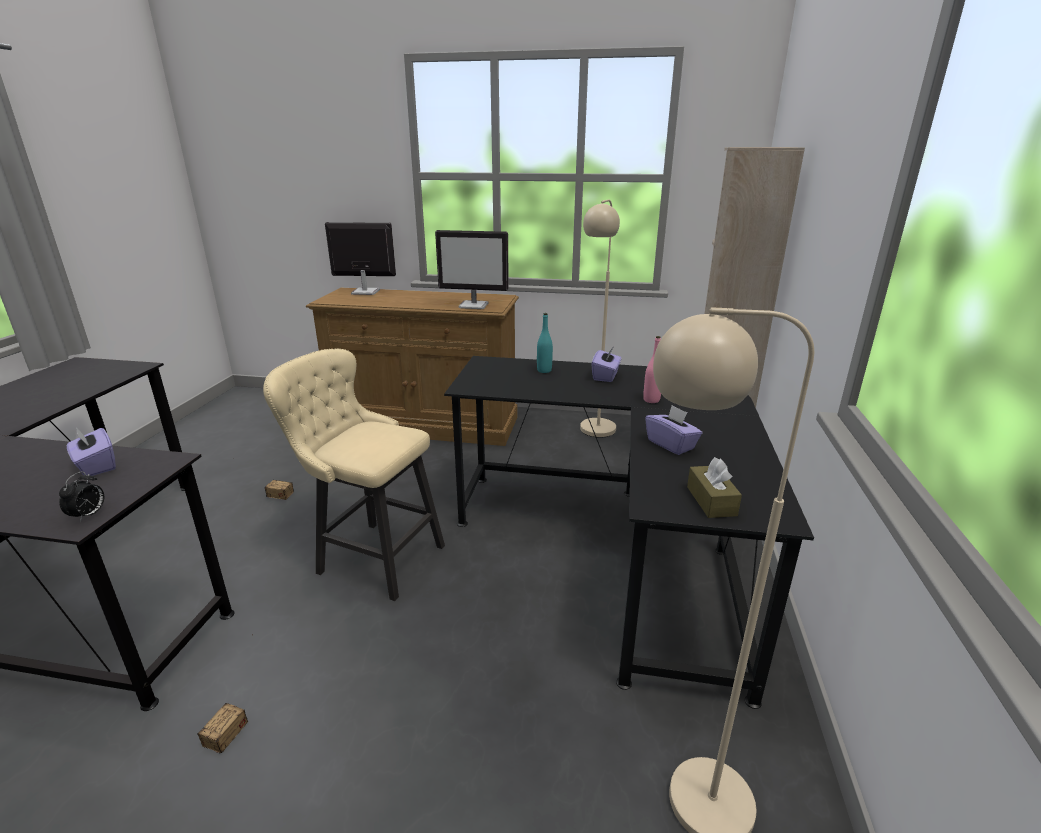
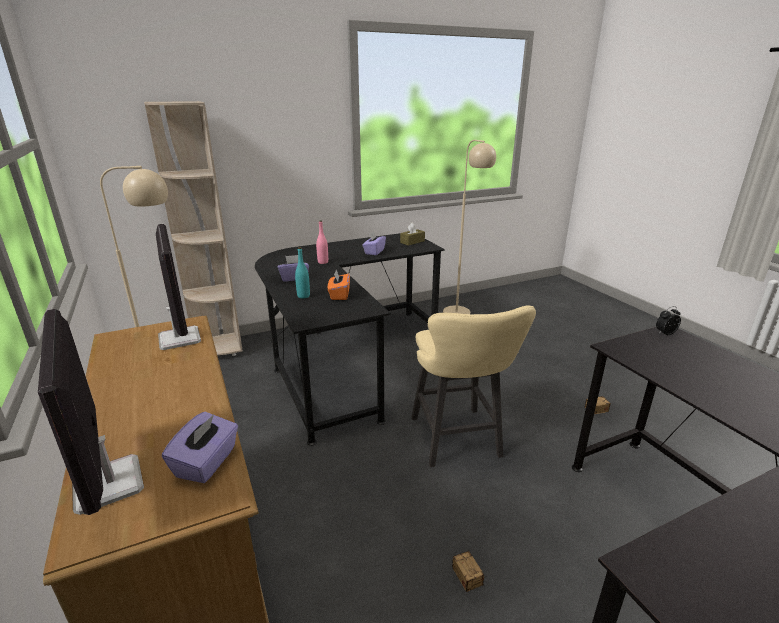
camera: 125 degrees left, 0 degrees up
purple tissue box [67,427,116,476] -> purple tissue box moved to [162,412,238,483]
none -> orange tissue box [328,270,350,300]

